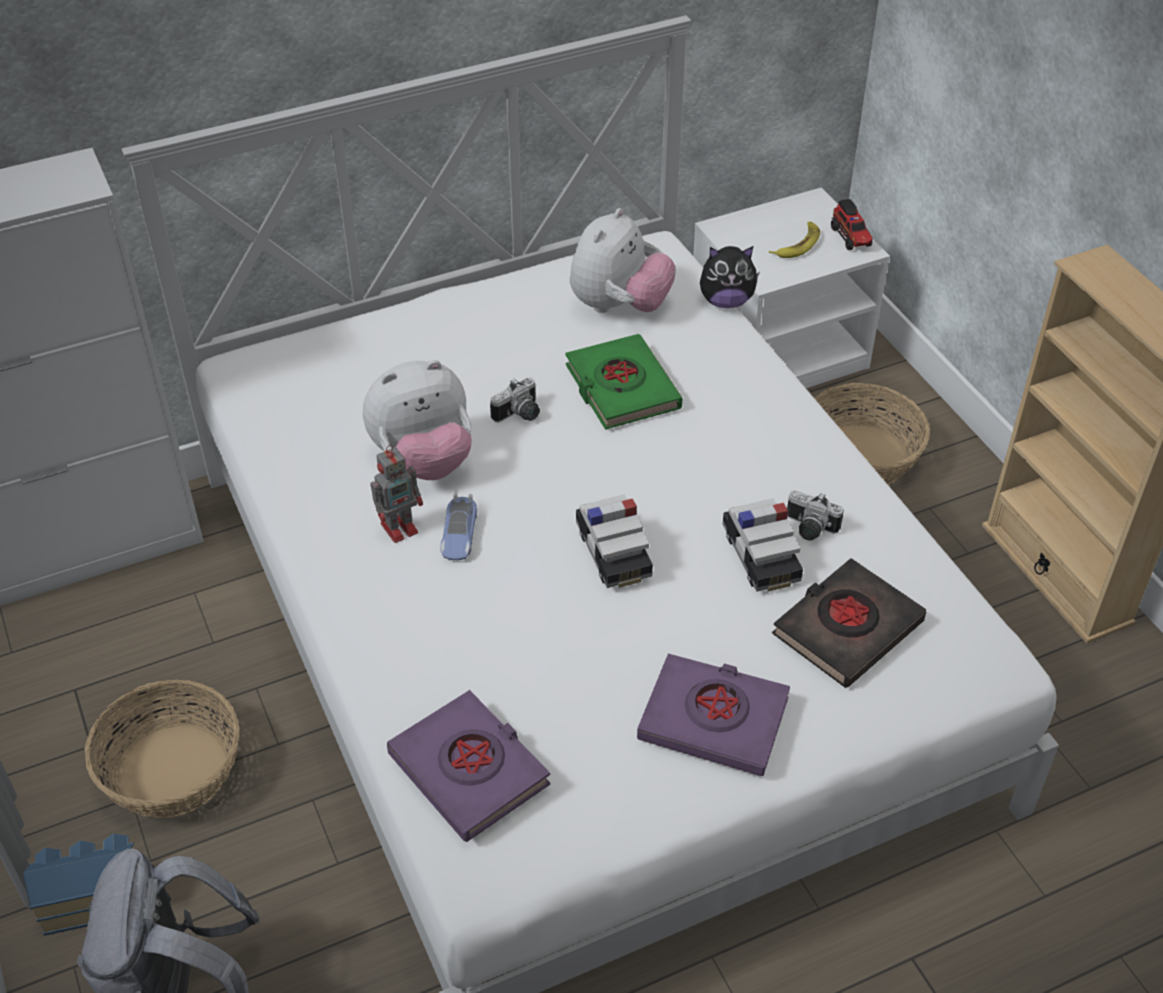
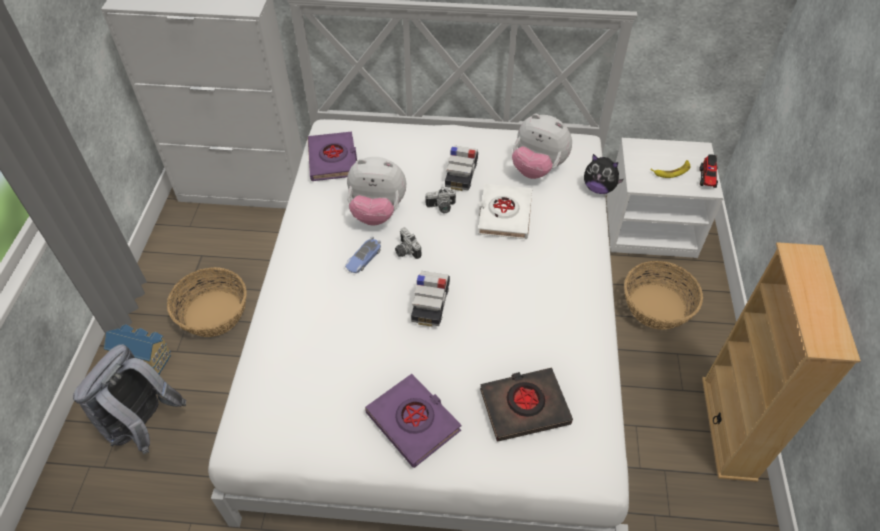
camera: 30 degrees right, 5 degrees up
toy robot [371,445,423,543] -> none
purple book [387,690,550,842] -> purple book moved to [307,132,357,181]
green book [565,334,683,429] -> white book [478,184,532,239]
plush toy [570,208,676,313] -> plush toy turned 60 degrees clockwise [512,114,572,179]
toy car [723,499,803,592] -> toy car moved to [445,146,478,191]
camera [787,490,844,541] -> camera moved to [395,228,421,259]

